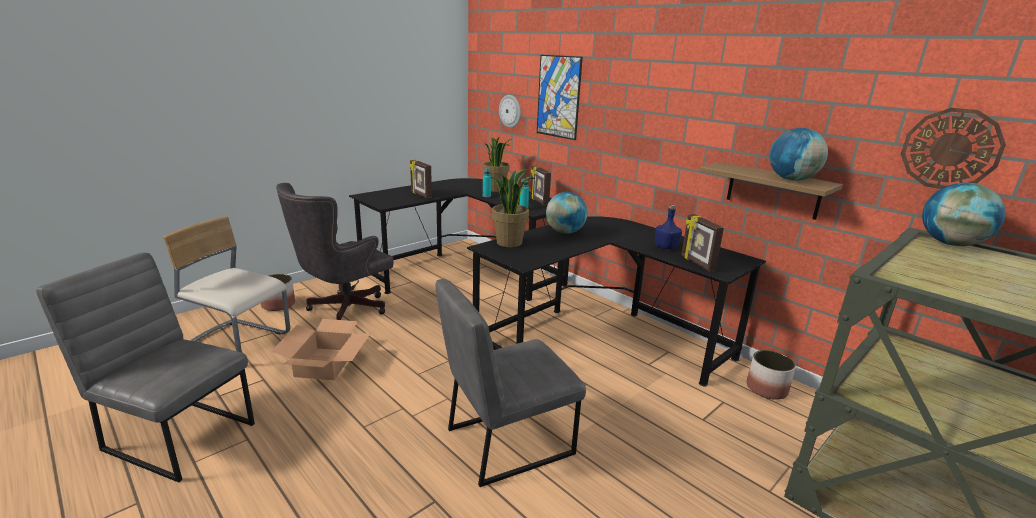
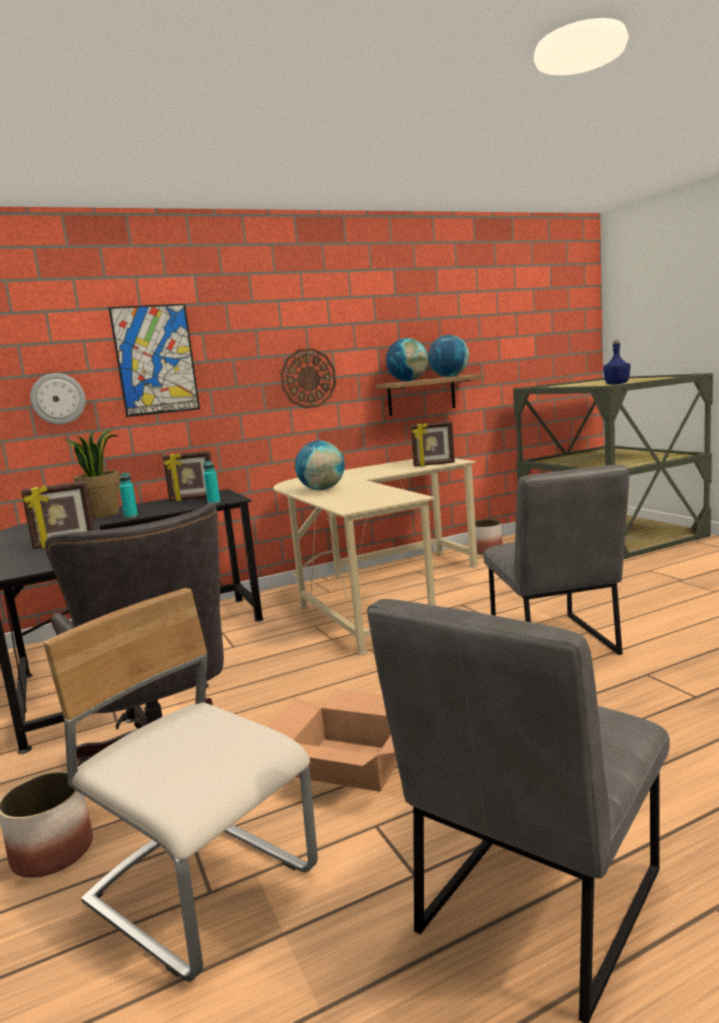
camera: 70 degrees left, 10 degrees down
beige chair [163,216,290,353] -> beige chair turned 90 degrees clockwise [43,588,318,982]
black desk [467,216,766,387] -> beige desk [274,458,478,655]
potted plant [490,169,535,247] -> none
blue bottle [655,205,682,249] -> blue bottle moved to [603,340,630,384]
wall clock [901,108,1006,189] -> wall clock moved to [280,348,336,409]
globe [922,183,1006,246] -> globe moved to [386,338,428,381]

